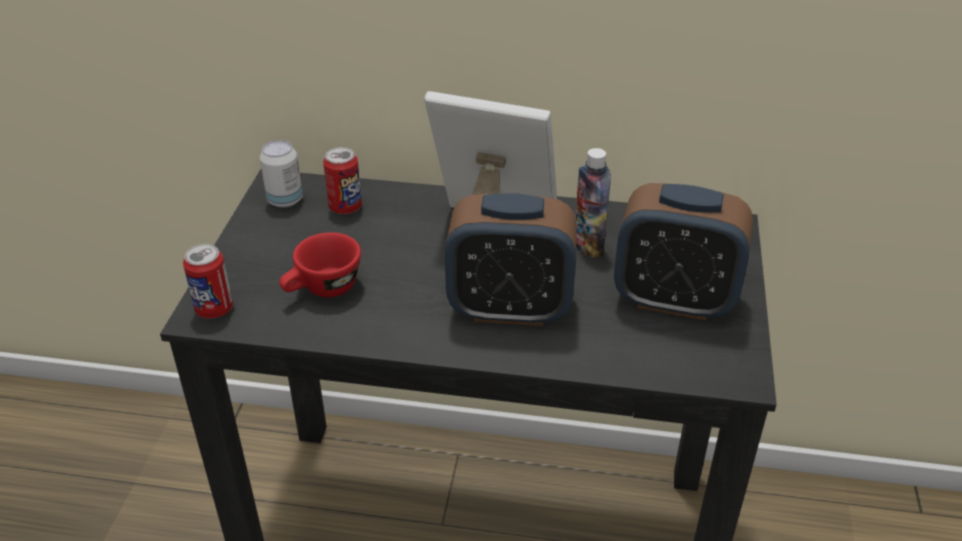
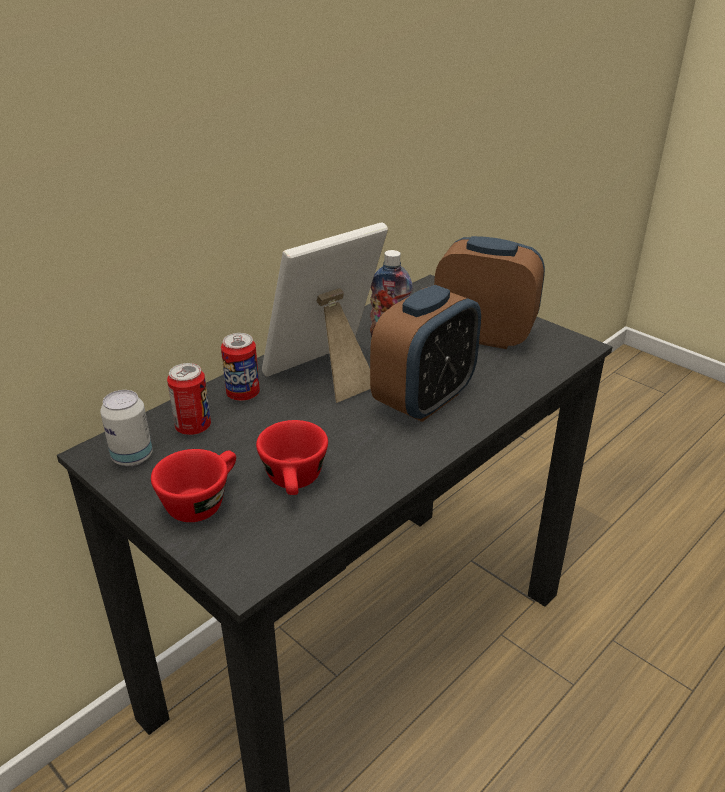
camera: 55 degrees left, 5 degrees down
can [183,244,233,318] -> can moved to [221,333,260,401]
alarm clock [614,183,753,321] -> alarm clock turned 120 degrees counterclockwise [434,236,545,349]
none -> red cup [151,449,236,522]

